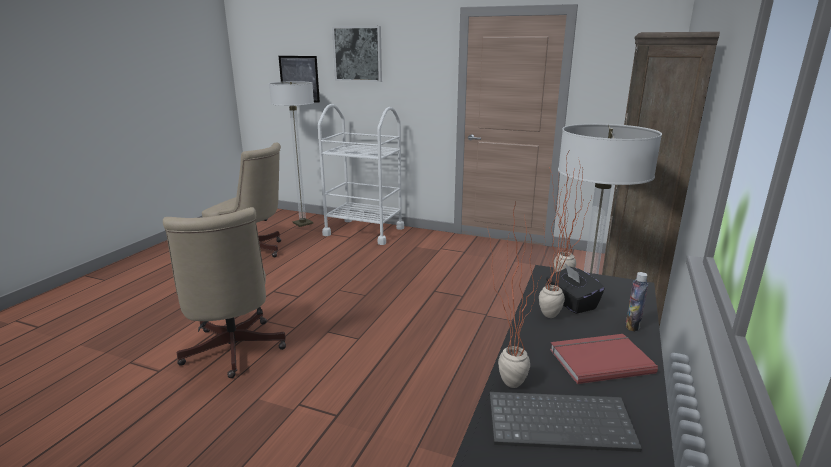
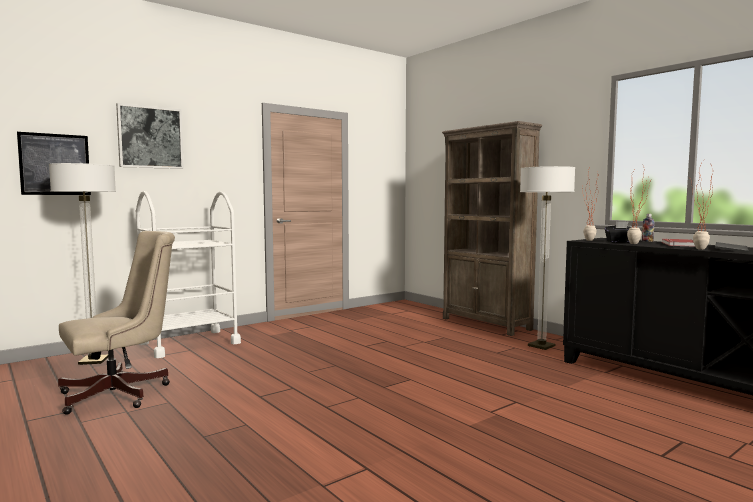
camera: 60 degrees left, 15 degrees down
beige office chair [163,207,286,378] -> none

